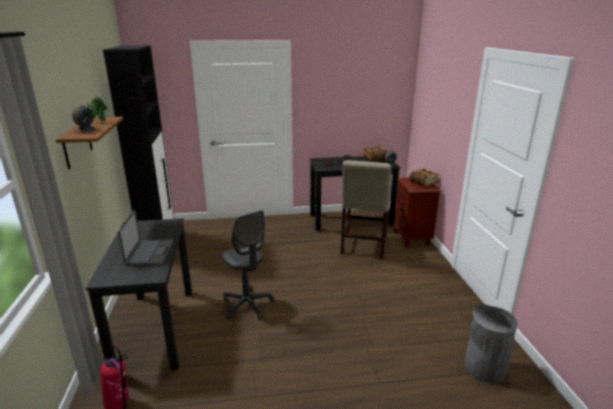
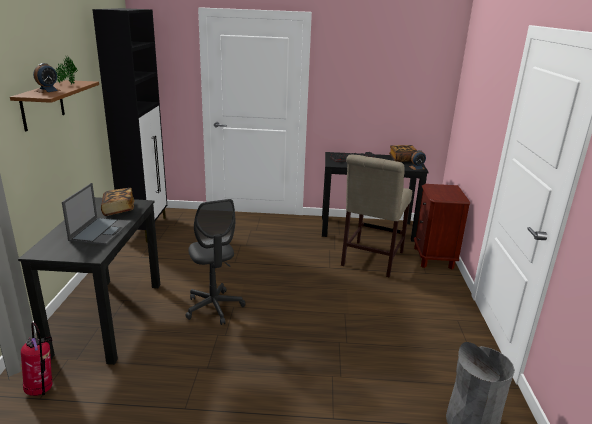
camera: 10 degrees right, 0 degrees up
book [410,168,439,187] -> book moved to [101,188,135,216]

